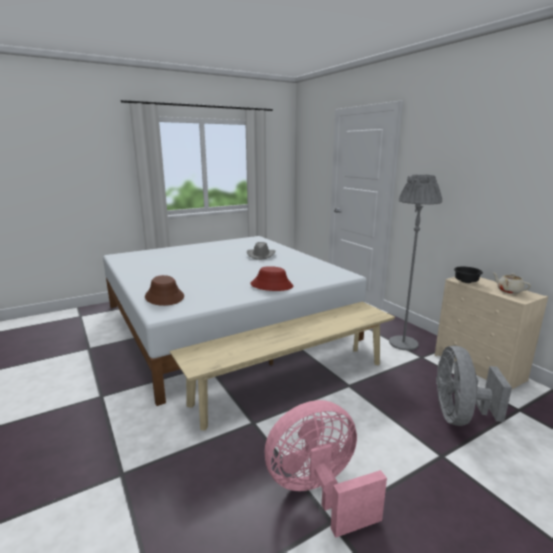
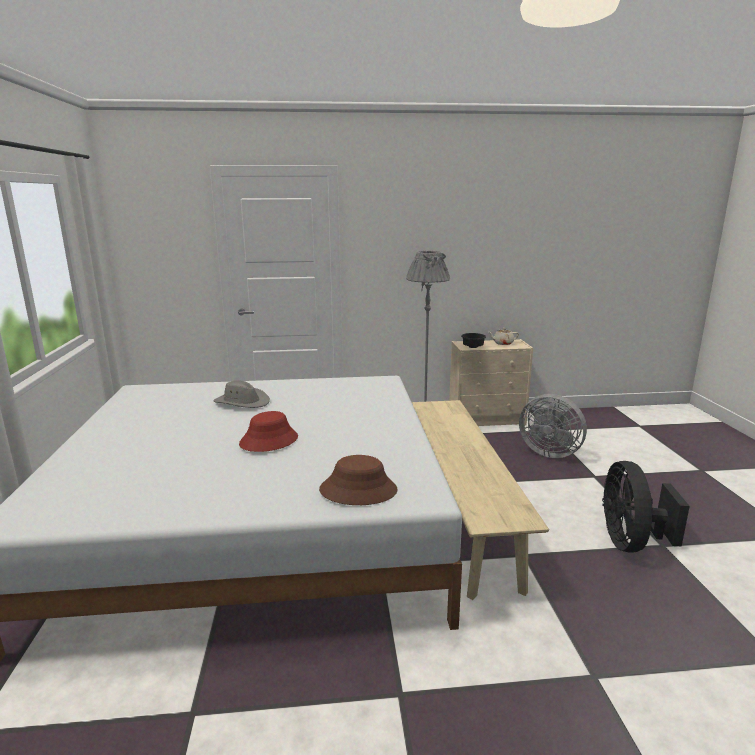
camera: 65 degrees left, 0 degrees up
red hat [250,266,294,291] -> red hat moved to [239,411,298,452]
pink fan [265,400,387,538] -> black fan [602,461,690,553]

